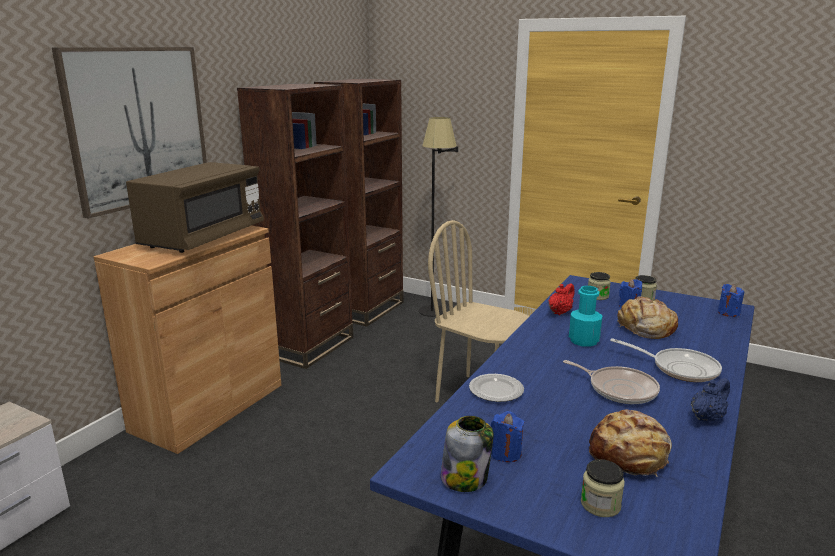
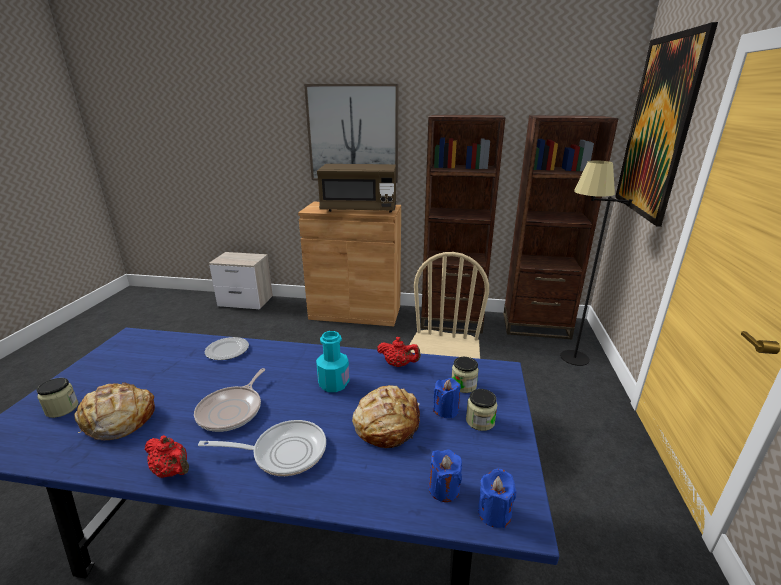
camera: 70 degrees right, 5 degrees up
jar [441,416,493,492] -> none
blue candle [491,411,525,462] -> blue candle moved to [428,449,462,502]
frying pan [610,338,722,382] -> frying pan turned 105 degrees counterclockwise [198,420,326,476]
blue teapot [691,378,730,423] -> red teapot [145,435,189,478]
none -> picture [615,22,718,227]

